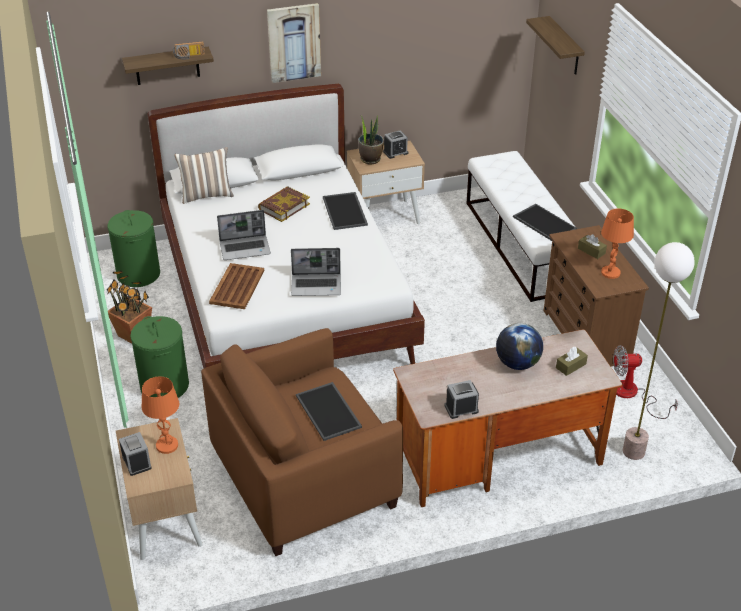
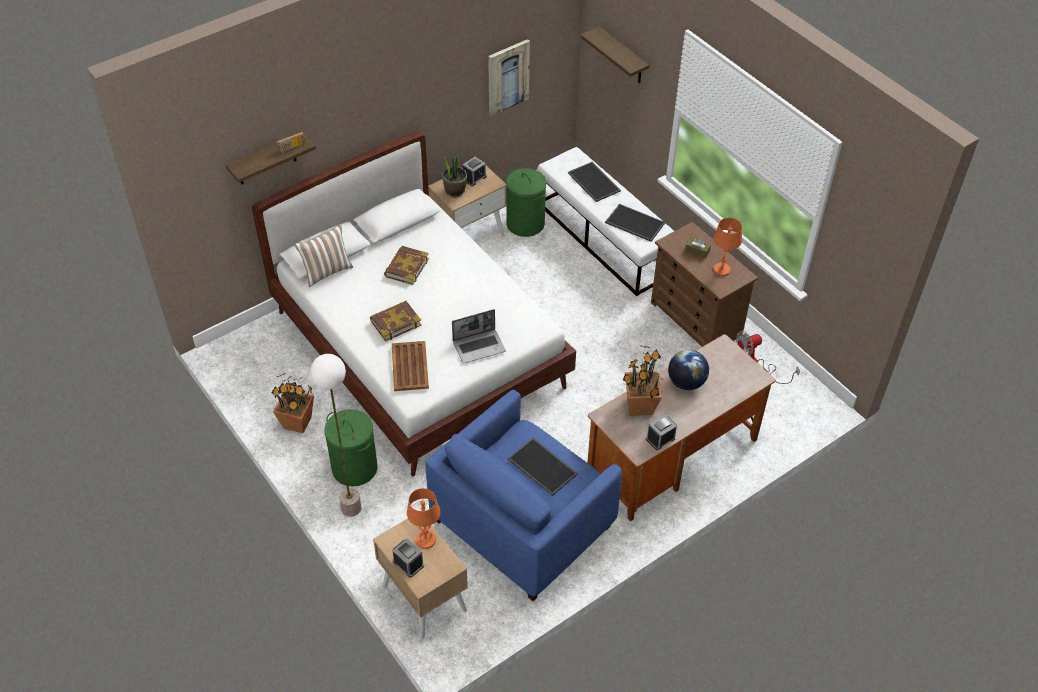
camera: 20 degrees left, 10 degrees up
green laundry basket [107,210,160,287] -> green laundry basket moved to [506,169,546,237]
brown armchair [201,328,403,556] -> blue armchair [425,390,622,601]
laptop [217,210,271,260] -> book [370,301,422,342]
picture [267,3,321,83] -> picture moved to [488,39,530,116]
tray [323,192,368,230] -> tray moved to [568,162,621,202]
brown tissue box [556,347,588,376] -> none
floor lamp [623,242,695,460] -> floor lamp moved to [311,354,361,517]
none -> potted plant [623,345,662,416]

